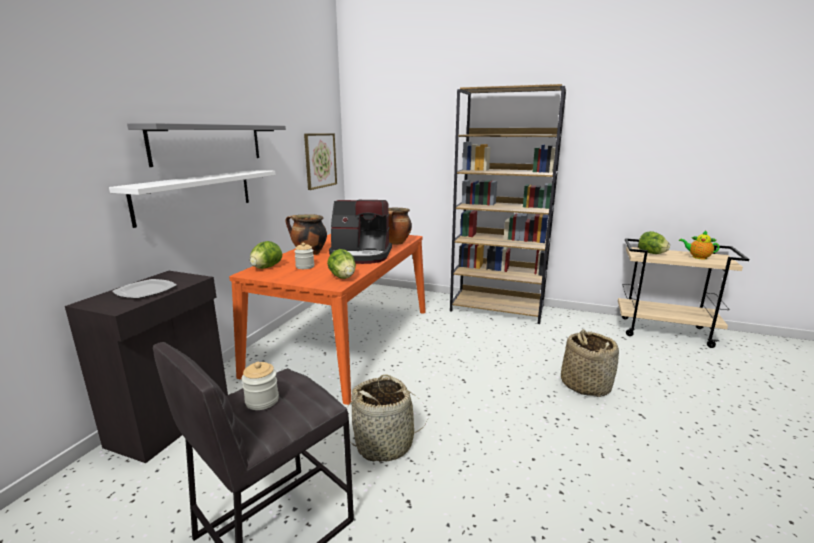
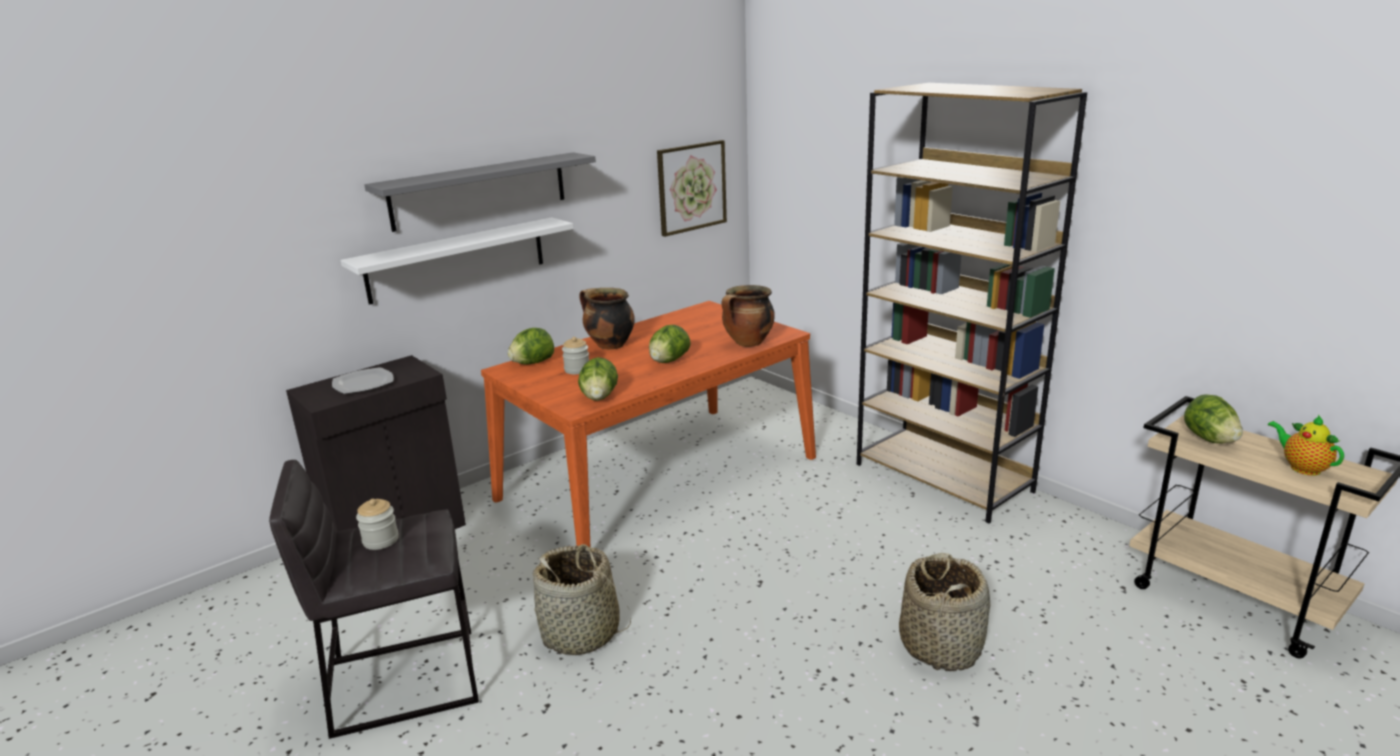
camera: 30 degrees right, 5 degrees up
coffee machine [329,200,392,264] -> lettuce [649,325,691,363]

